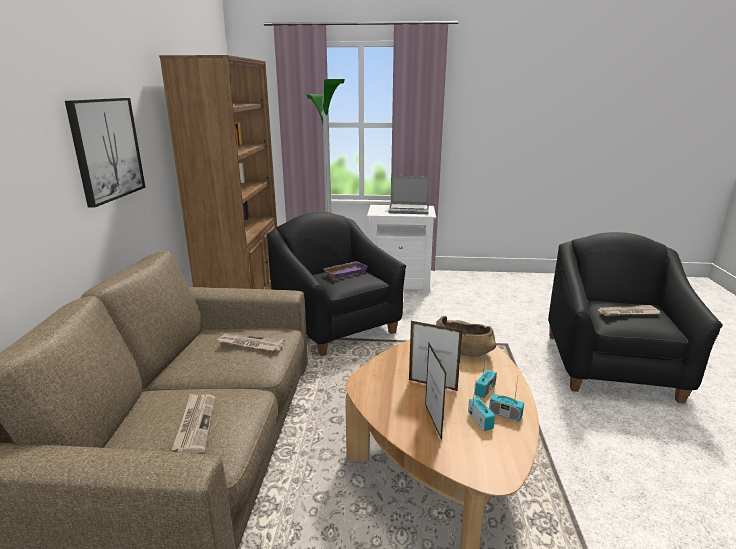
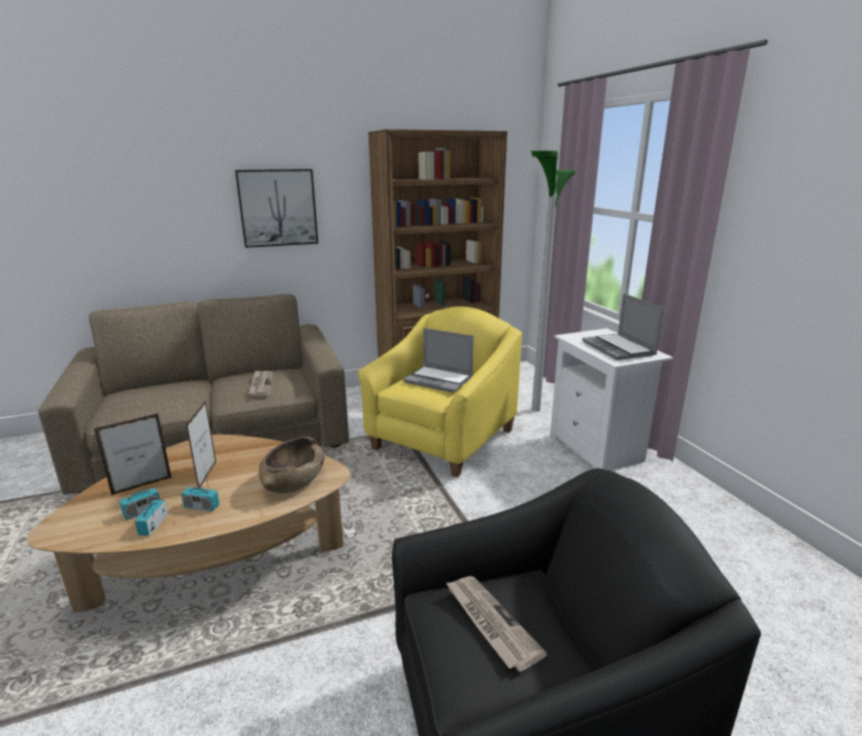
camera: 65 degrees right, 0 degrees up
newspaper [172,394,216,454] -> none
black armchair [267,212,406,356] -> yellow armchair [358,306,522,478]
purple tray [322,261,368,279] -> laptop [404,328,474,393]

